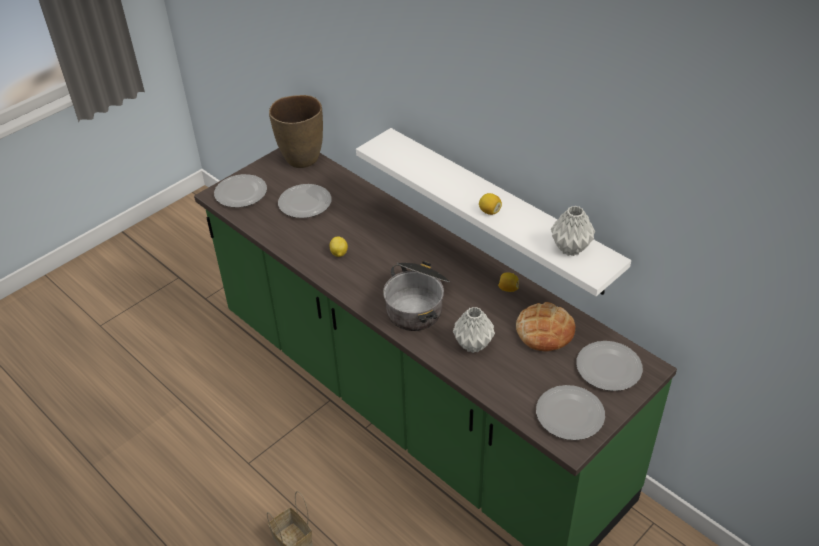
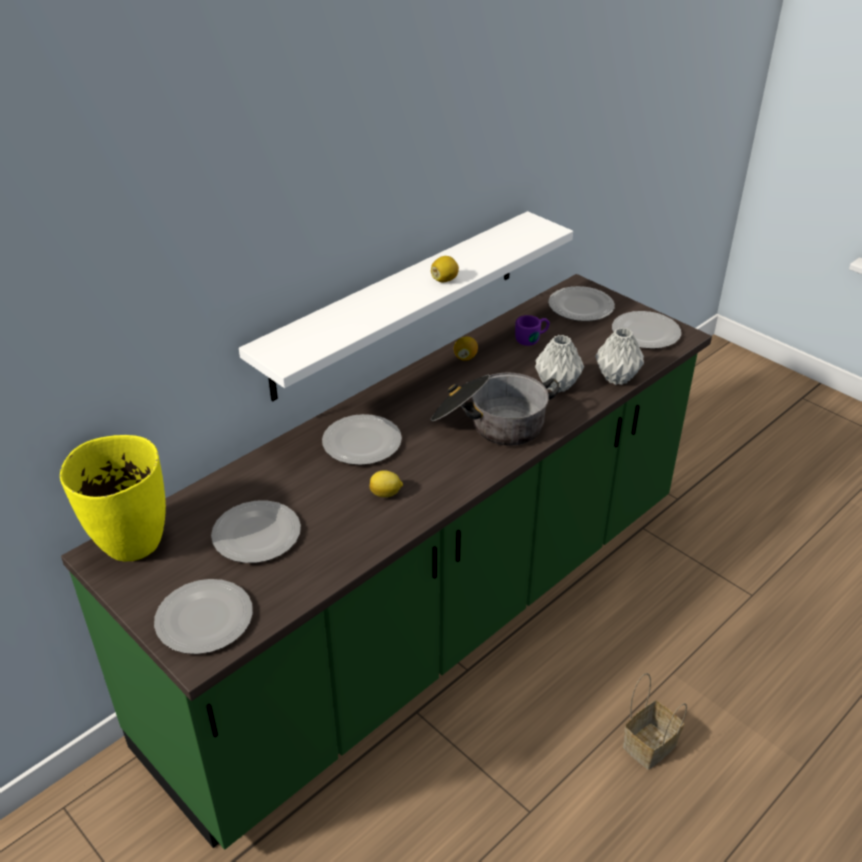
camera: 90 degrees left, 5 degrees down
brown vase [269,95,323,168] -> yellow vase [60,435,166,562]
bread [516,302,575,352] -> purple mug [515,315,550,346]
grey vase [551,206,595,256] -> grey vase moved to [595,328,644,385]
none -> plate [322,414,402,465]

